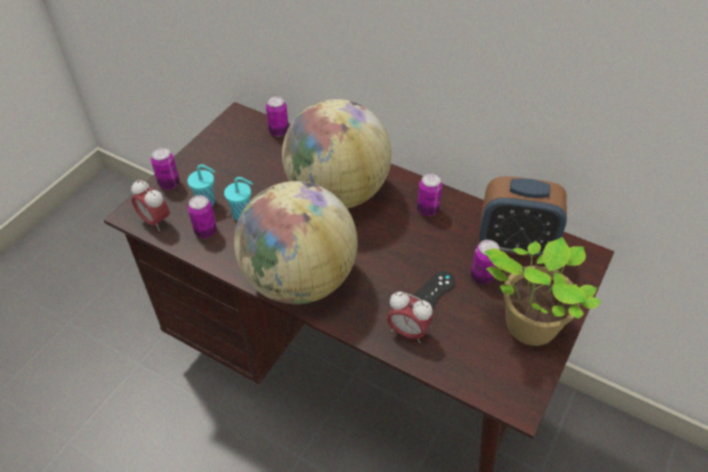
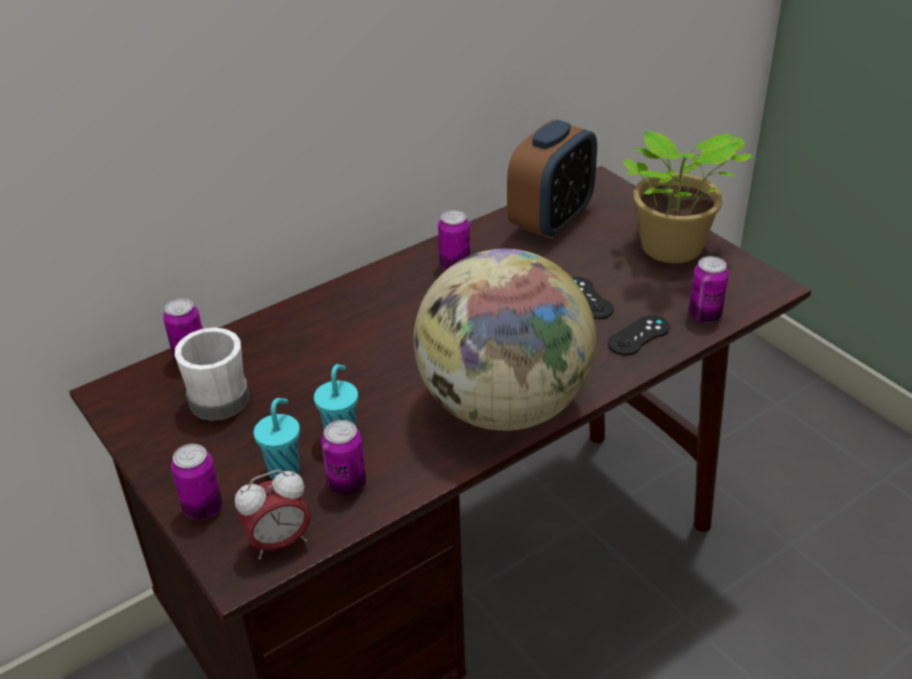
camera: 65 degrees left, 10 degrees down
globe [282,99,392,209] -> none
alarm clock [387,292,433,343] -> black game controller [608,315,670,355]
can [471,240,500,284] -> can moved to [689,256,729,323]
none -> white mug [175,327,249,421]

